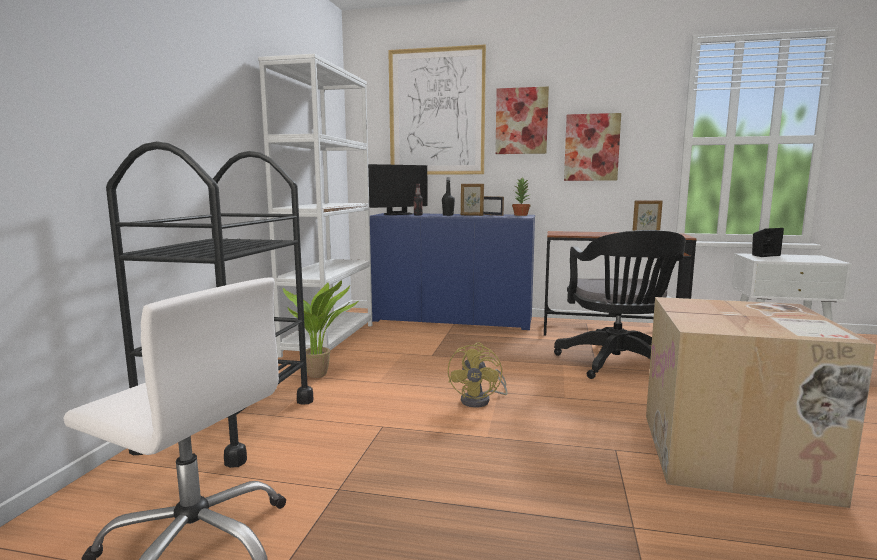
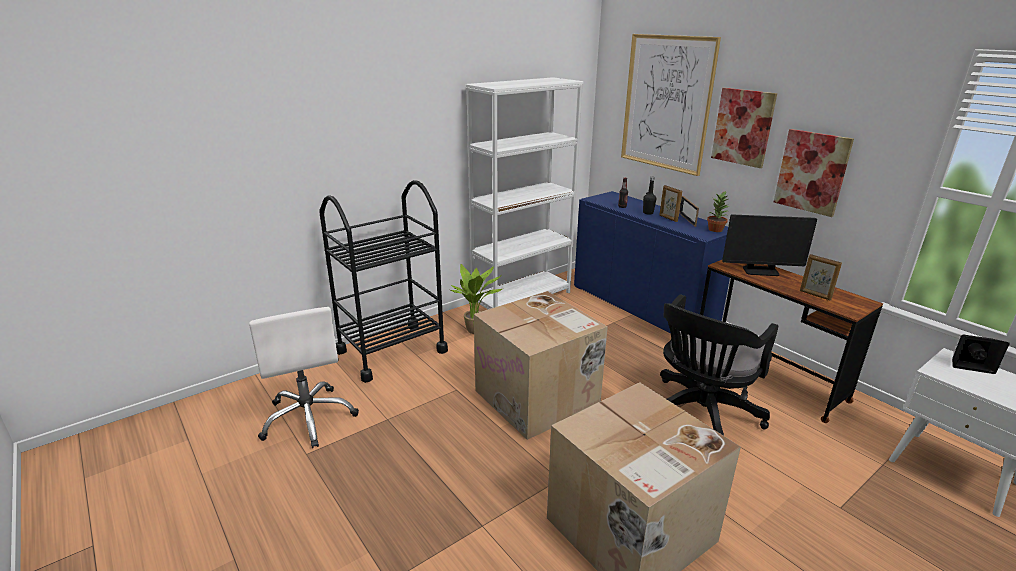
camera: 40 degrees right, 15 degrees up
monitor [368,164,428,215] -> monitor moved to [722,214,817,276]
yellow fan [448,342,508,408] -> cardboard box [474,291,608,440]

